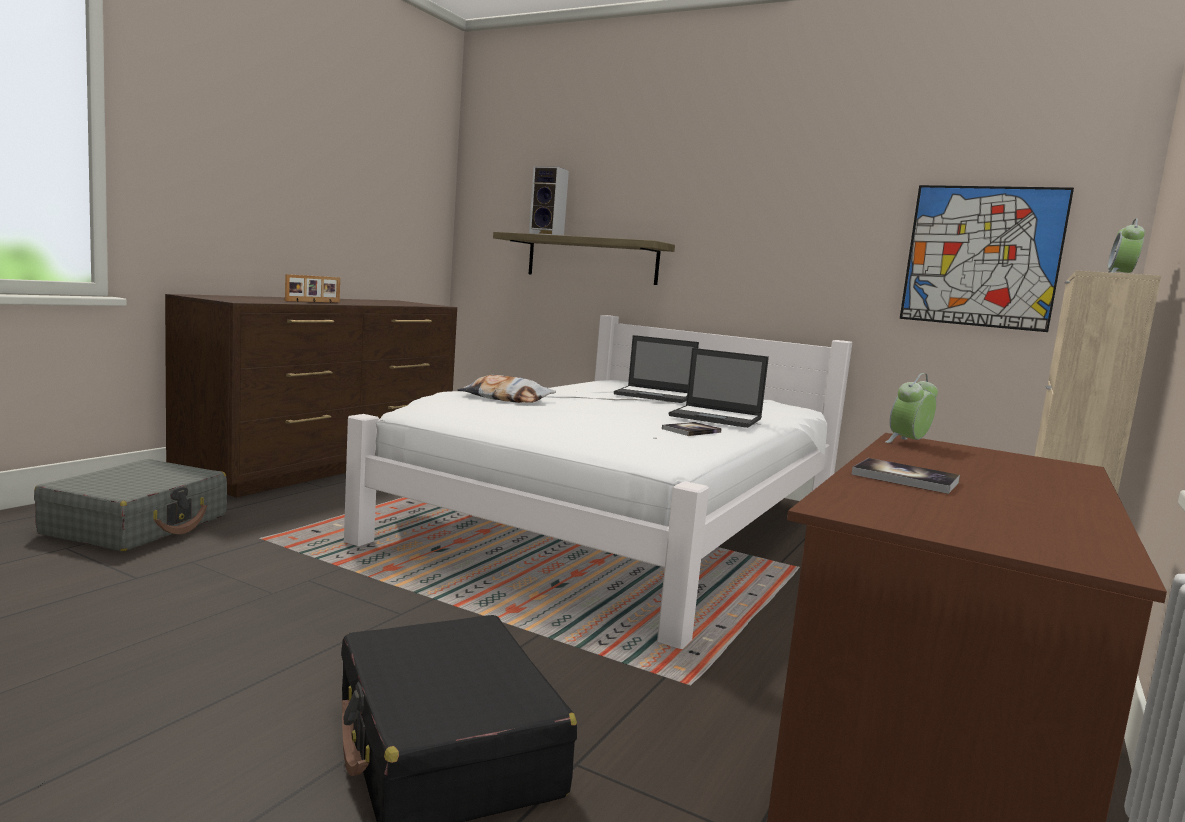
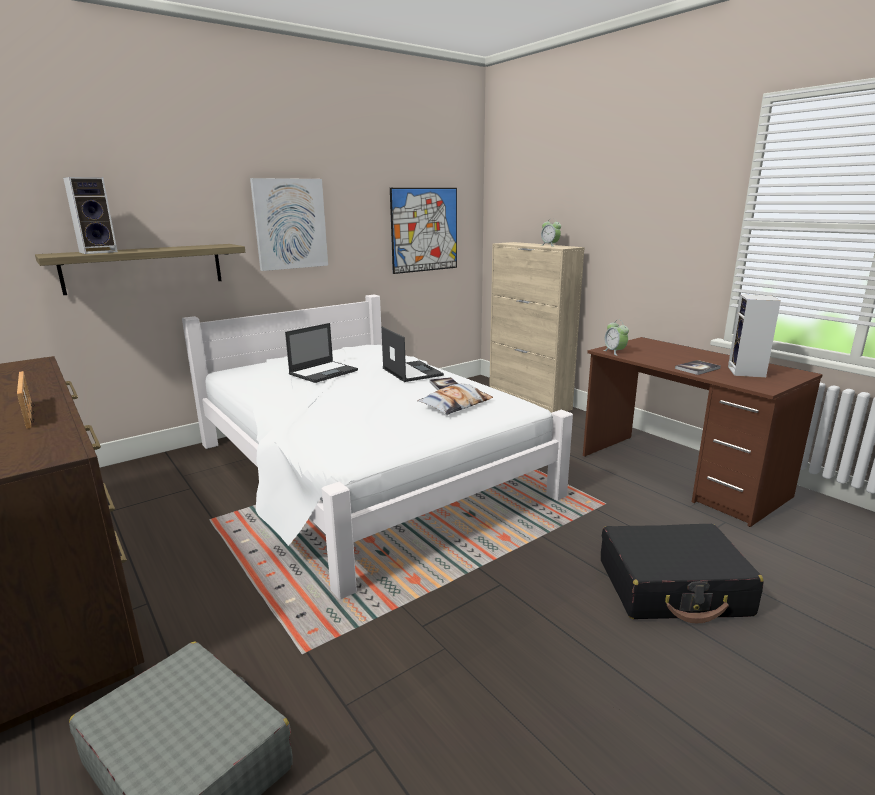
camera: 65 degrees left, 10 degrees up
pillow [458,375,556,403] -> pillow moved to [418,383,493,415]
laptop [669,348,769,428] -> laptop turned 75 degrees counterclockwise [381,327,444,382]
none -> picture [250,178,328,271]
none -> speaker [728,294,781,378]

